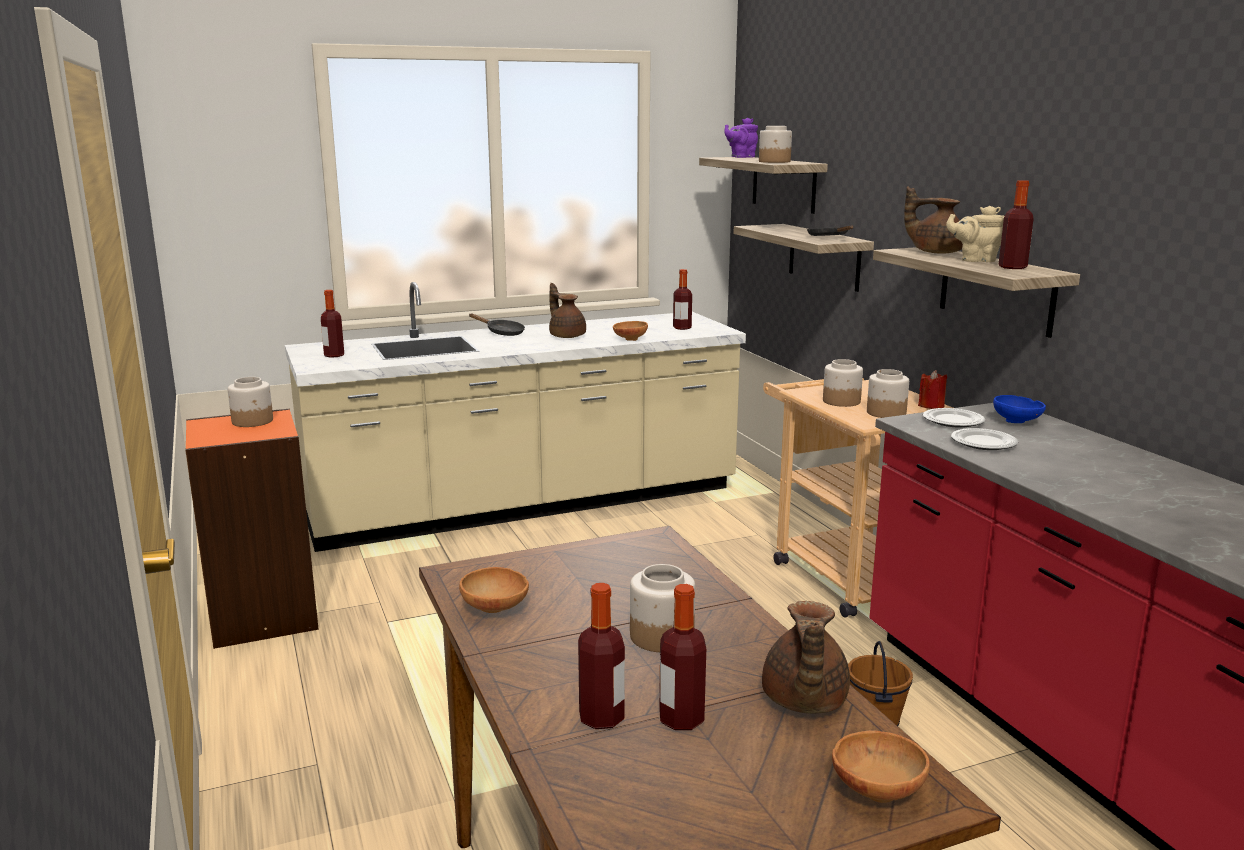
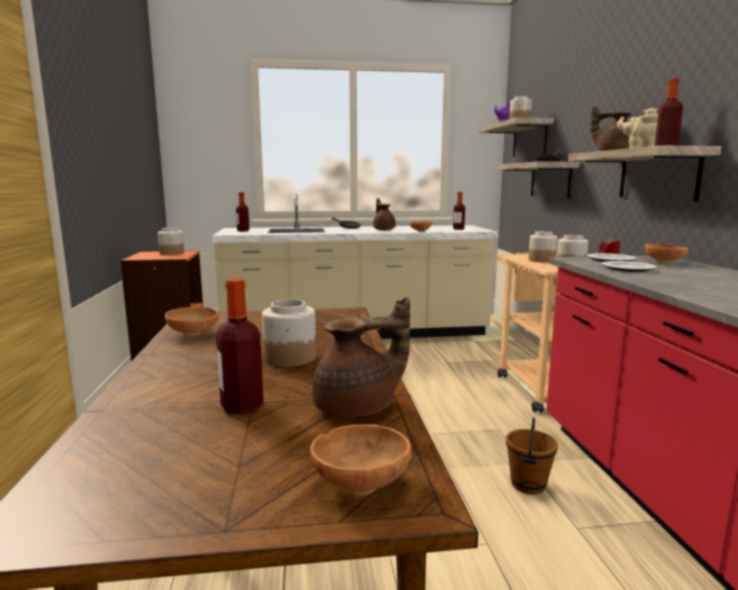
camera: 15 degrees right, 5 degrees down
bottle [578,583,625,729] -> none
brown teapot [762,601,850,713] -> brown teapot turned 135 degrees counterclockwise [312,297,410,417]
blue bowl [993,395,1046,423] -> brown bowl [645,243,689,263]

